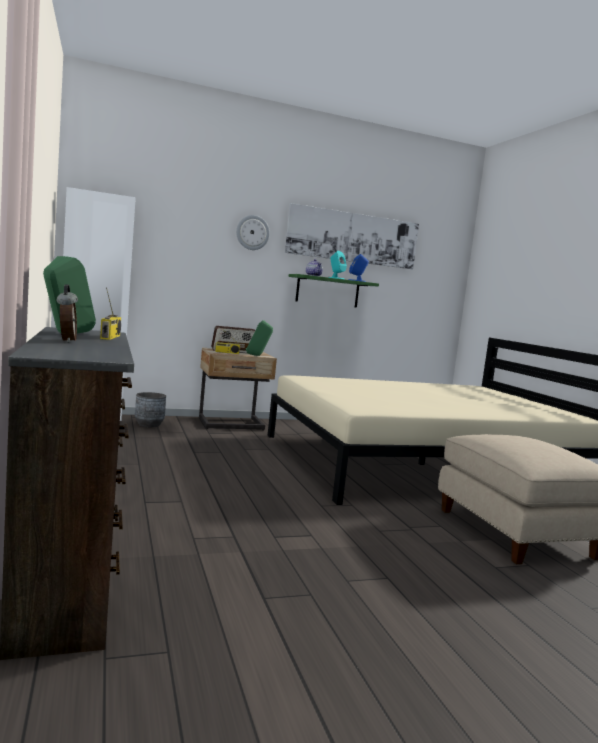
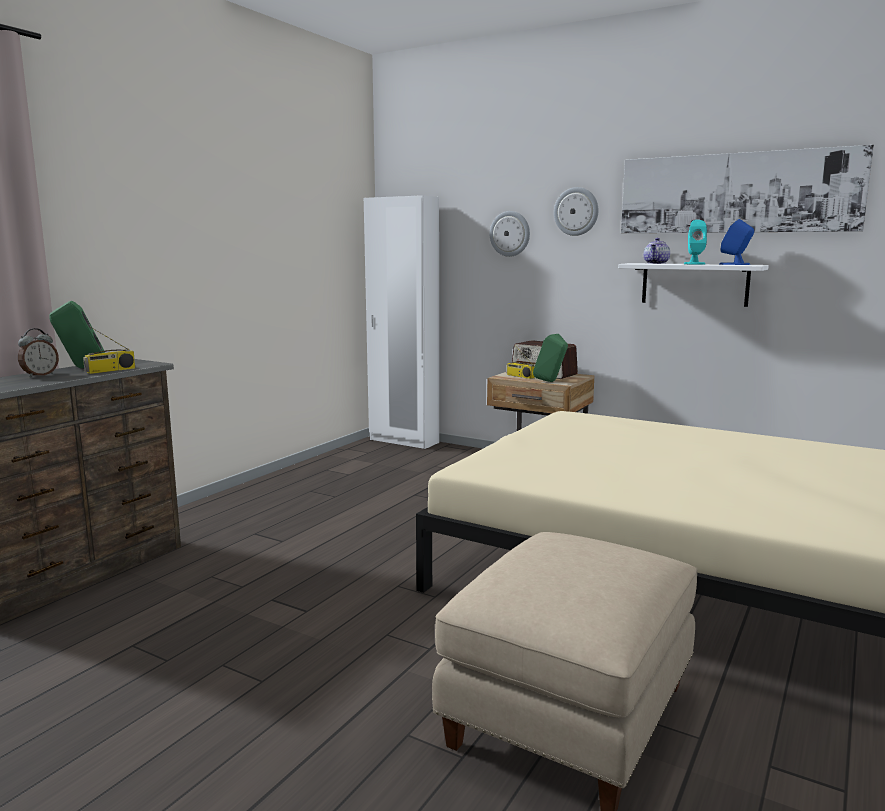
camera: 50 degrees right, 5 degrees up
grey planter [135,392,166,427] -> none
green shelf [289,274,379,308] -> white shelf [618,263,769,307]
none -> wall clock [490,211,530,257]

